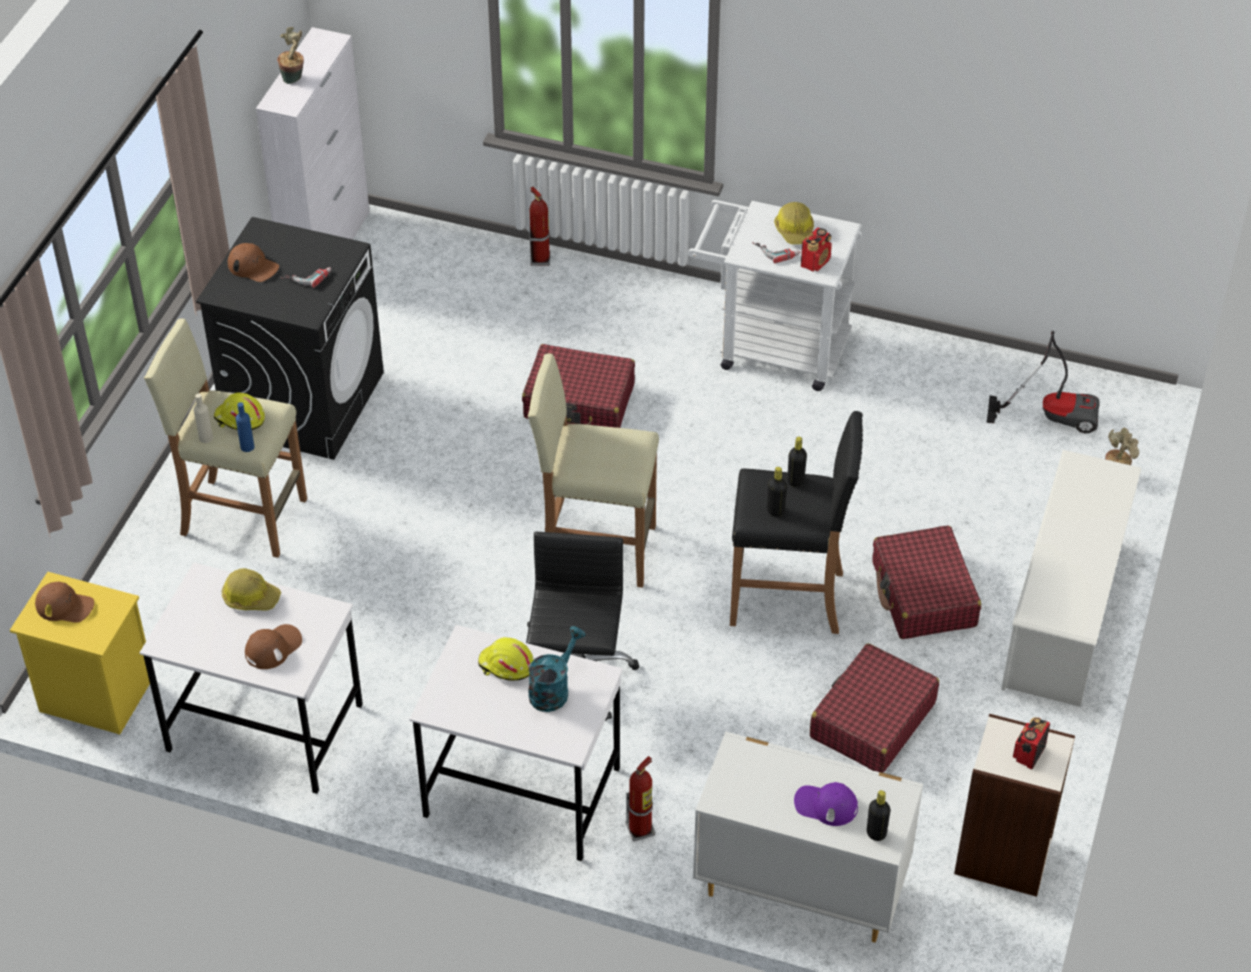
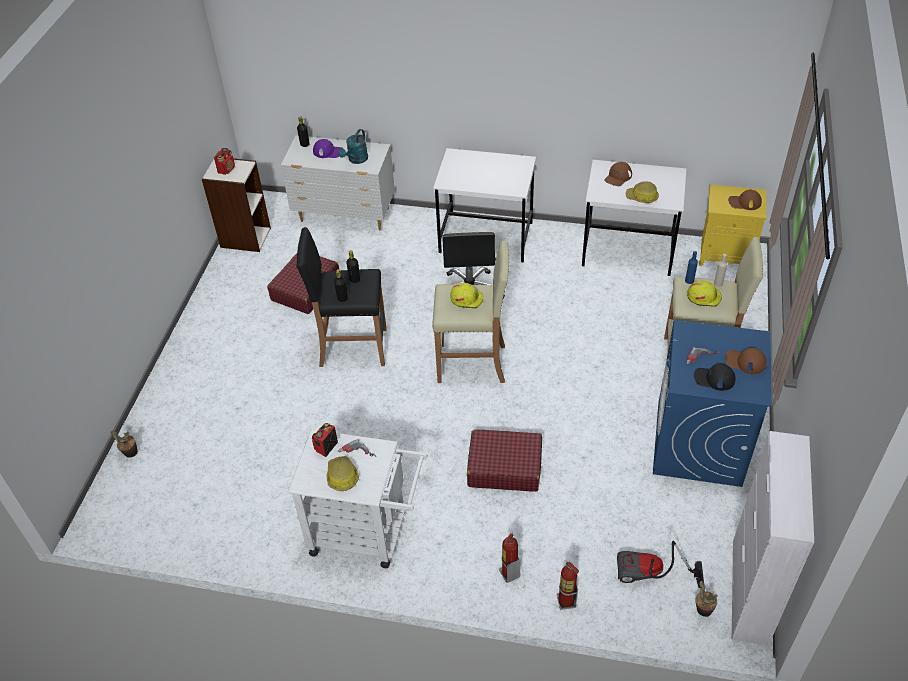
camera: 175 degrees right, 0 degrees up
black washing machine [196,217,384,460] -> blue washing machine [653,320,772,487]
potted plant [277,27,304,84] -> potted plant moved to [695,581,718,617]
yellow hard hat [478,637,533,681] -> yellow hard hat moved to [450,283,483,309]
turquoise watering can [529,626,585,712] -> turquoise watering can moved to [338,129,368,164]
fire extinguisher [625,756,655,841] -> fire extinguisher moved to [499,533,521,583]
red suitcase [873,526,981,639] -> none
vacuum cleaner [986,331,1100,433] -> vacuum cleaner moved to [617,541,705,588]
white shoe rack [1001,450,1141,707] -> none
none -> black cap [694,363,736,391]

